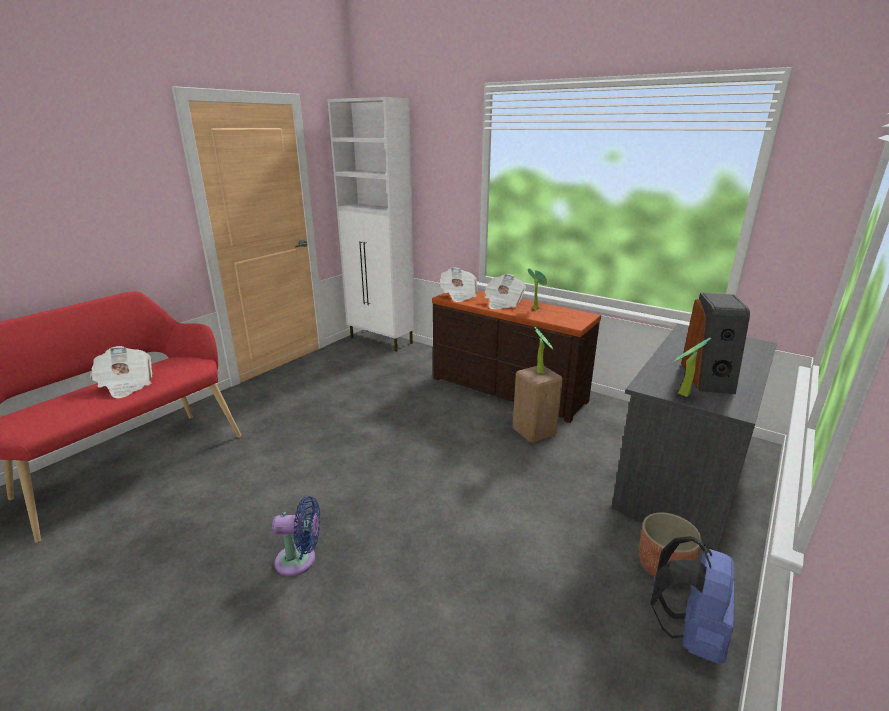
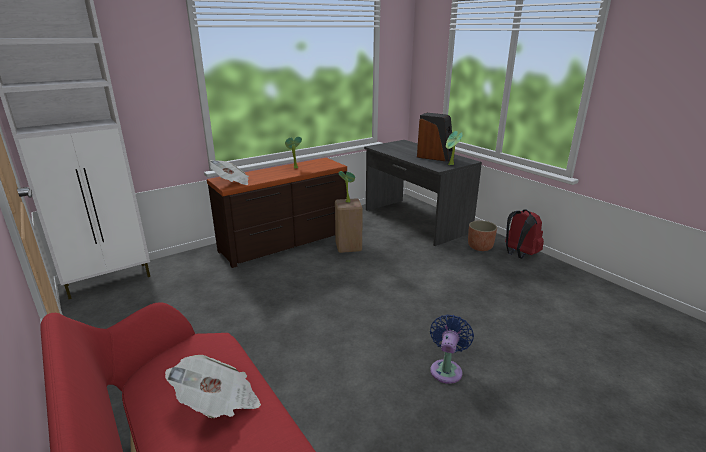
camera: 70 degrees left, 0 degrees up
newspaper [484,274,526,310] -> none
blue backpack [650,536,734,664] -> red backpack [505,209,544,259]

